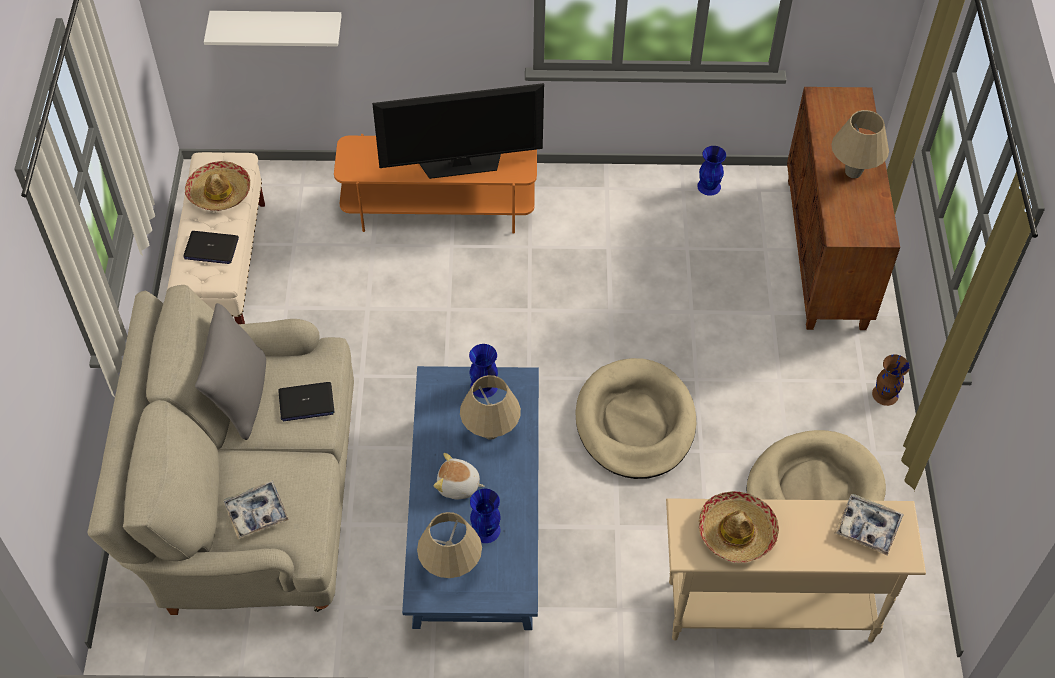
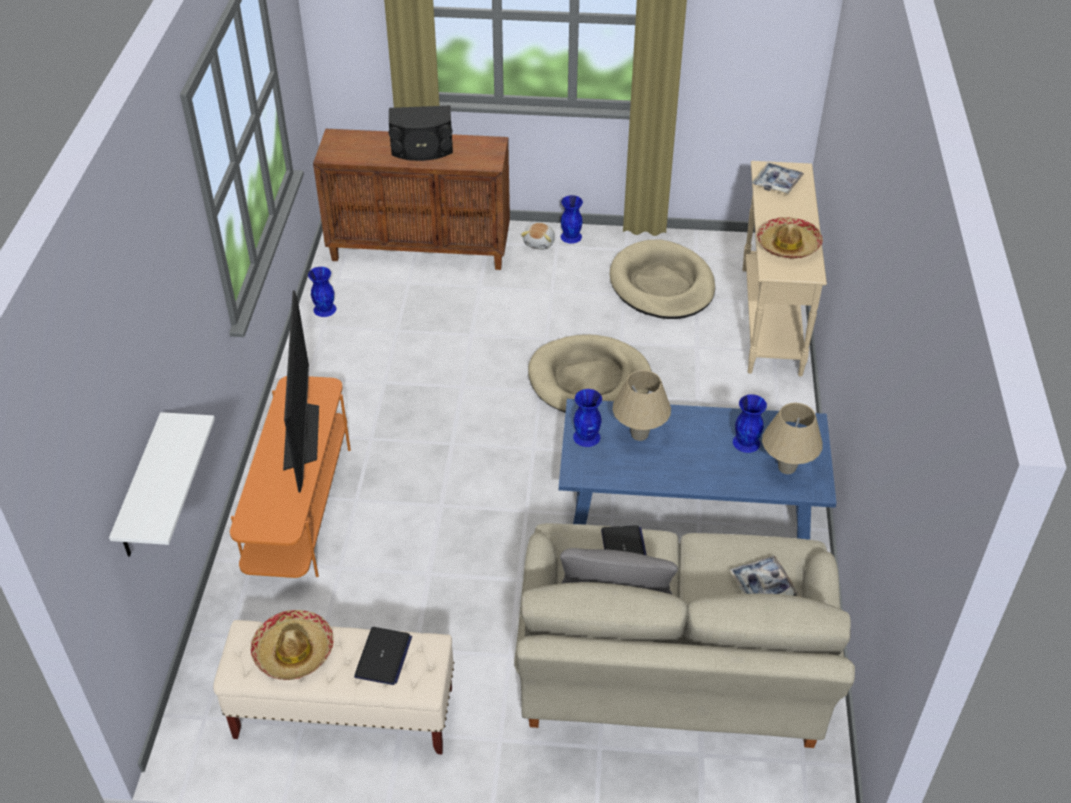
camera: 85 degrees left, 10 degrees down
plush toy [434,453,485,499] -> plush toy moved to [521,223,555,250]
beige table lamp [831,110,889,178] -> black speaker [389,105,453,161]
brown vase [872,354,910,406] -> blue vase [561,195,583,243]

